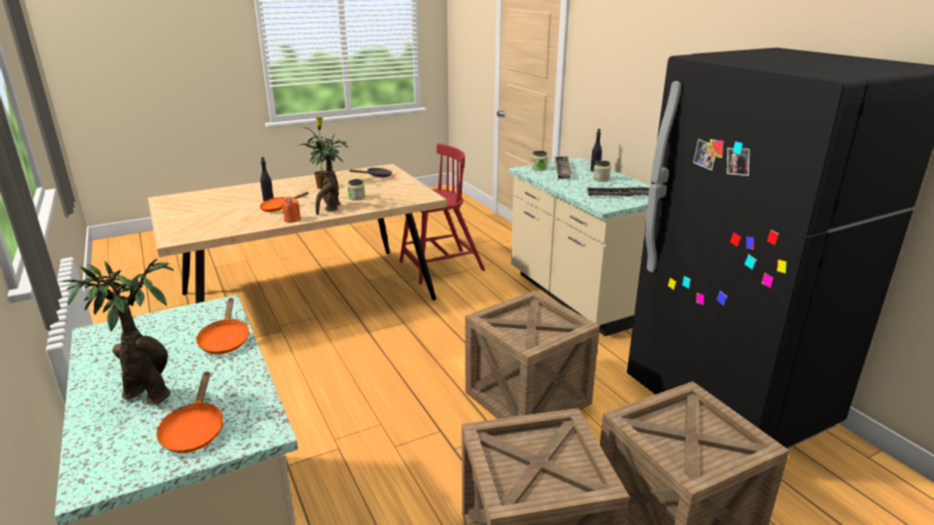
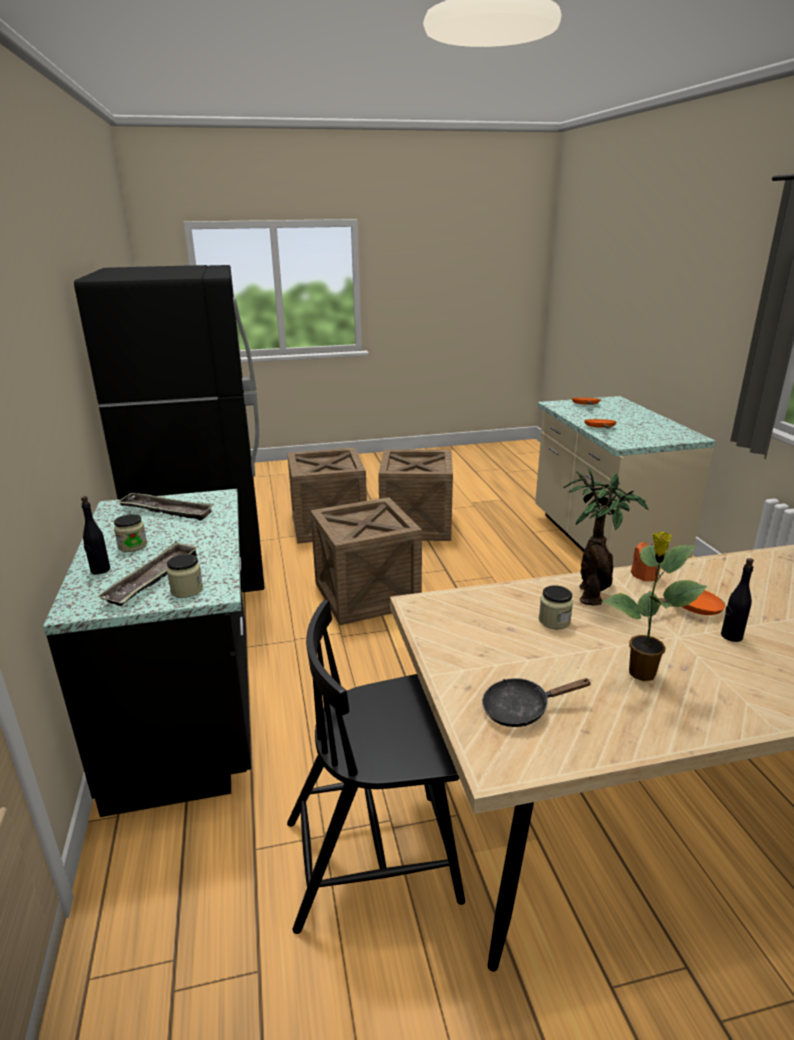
camera: 165 degrees left, 0 degrees up
potted plant [62,259,174,404] -> none
red chair [399,143,485,285] -> black chair [287,600,465,934]
beige counter [509,158,650,336] -> black counter [43,489,251,817]

